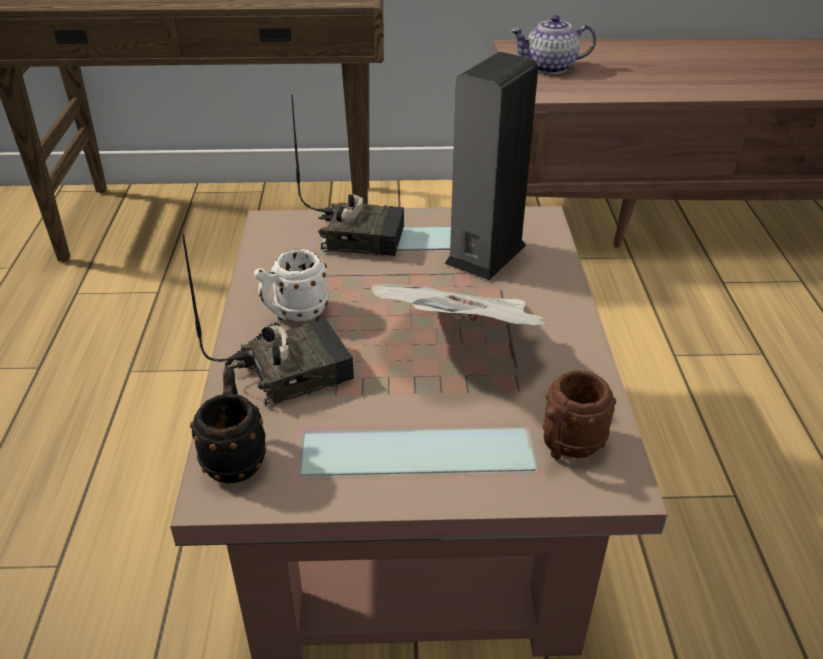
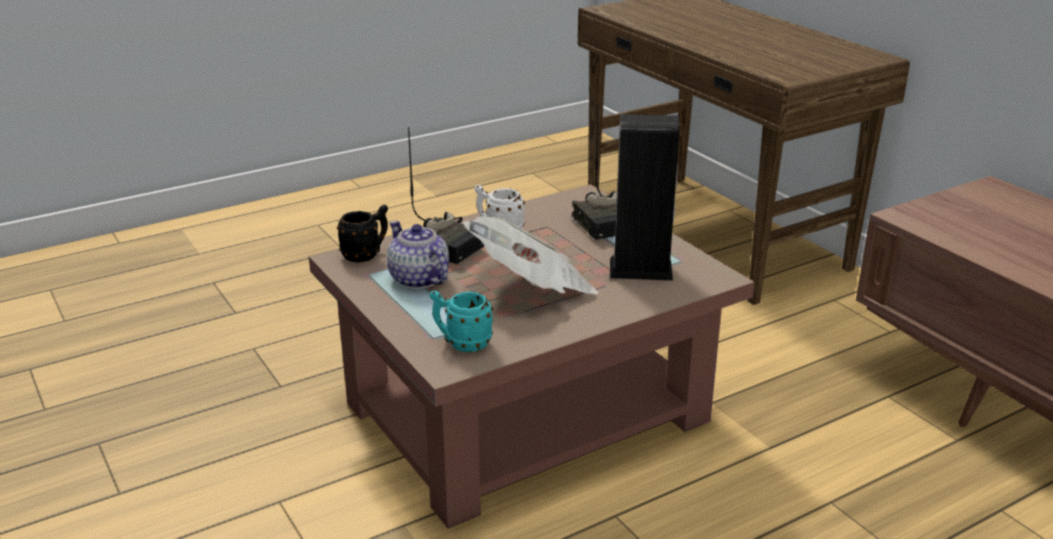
camera: 60 degrees right, 10 degrees down
teapot [510,15,596,74] -> teapot moved to [387,221,449,289]
brown mug [542,370,616,460] -> turquoise mug [430,290,493,352]

